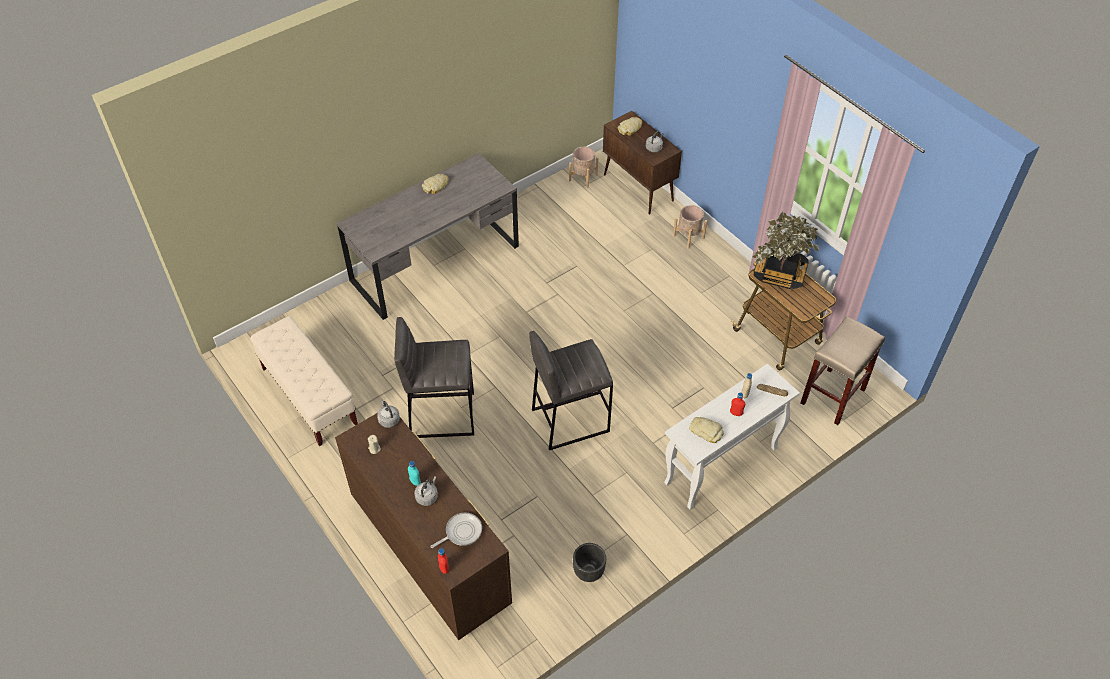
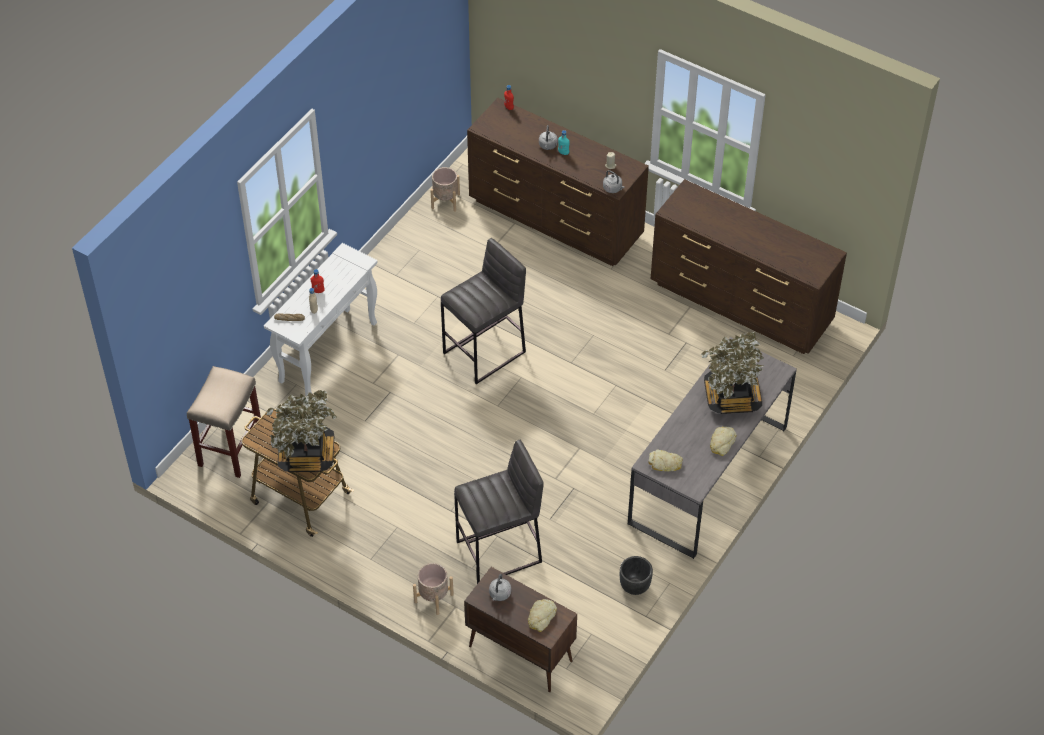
camera: 160 degrees right, 0 degrees up
beige bench [250,316,358,446] -> brown dresser [651,179,847,354]
grey stool [394,317,474,438] -> grey stool moved to [454,439,544,584]
frying pan [430,513,482,548] -> none
beige planter [569,147,599,188] -> beige planter moved to [431,167,460,212]
black planter [573,543,606,582] -> black planter moved to [620,556,653,595]
bread [689,417,724,443] -> bread moved to [649,450,683,471]
none -> potted plant [701,332,764,414]

